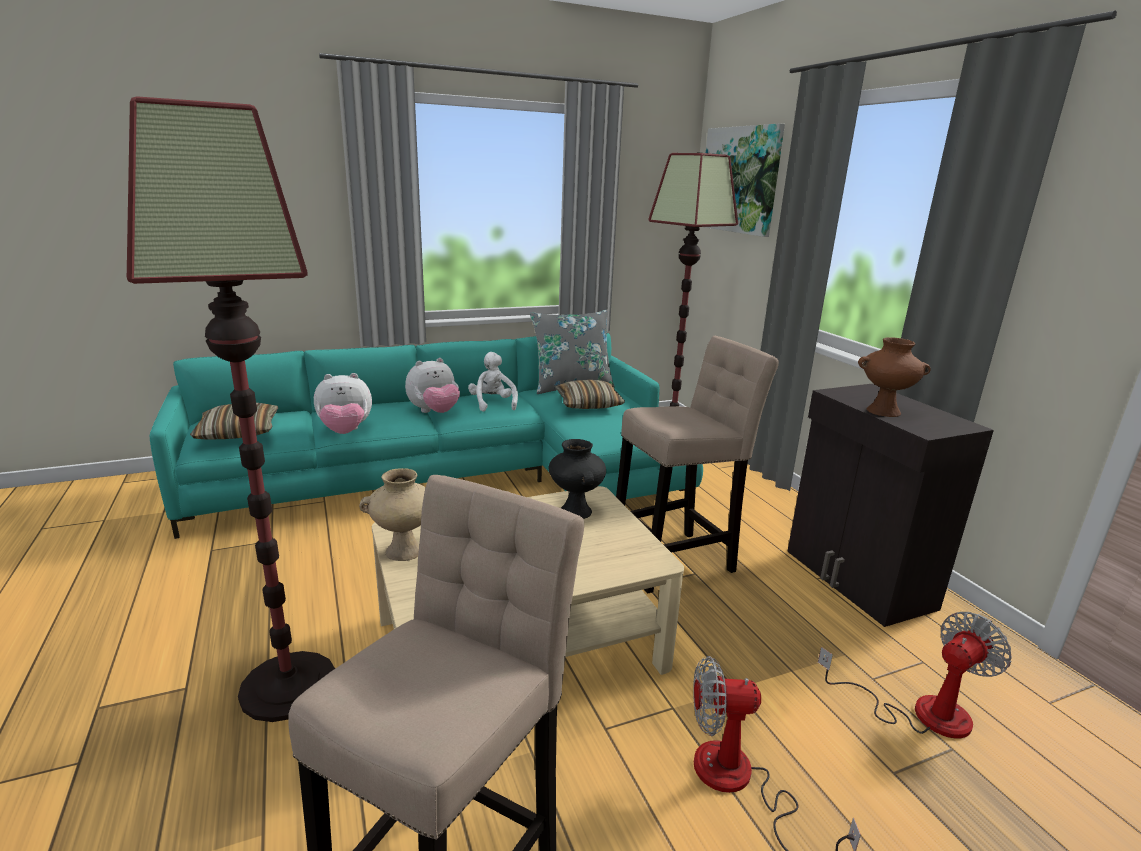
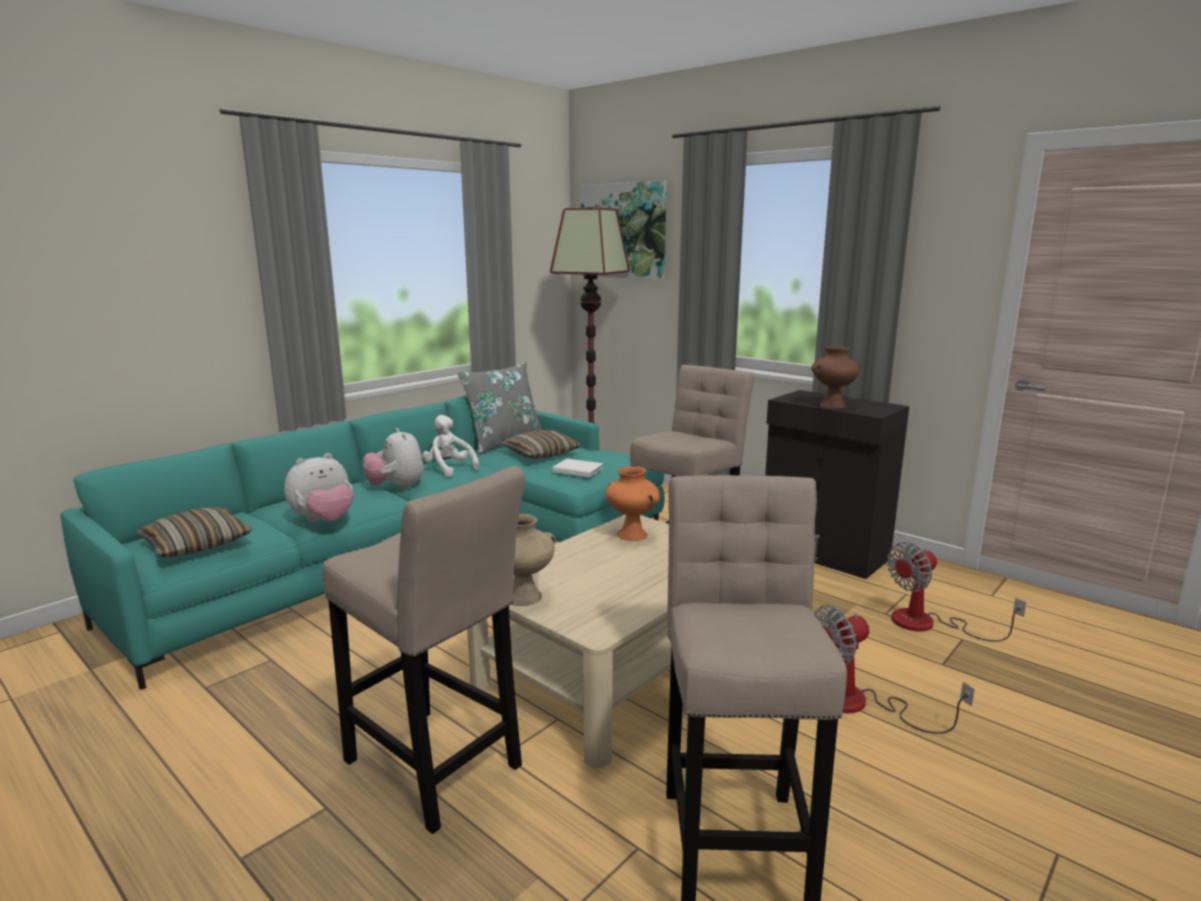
camera: 25 degrees left, 5 degrees down
floor lamp [127,96,335,722] -> beige stool [322,466,525,834]
plush toy [405,358,460,413] -> plush toy turned 120 degrees clockwise [363,428,424,489]
black vase [549,439,606,519] -> orange vase [606,466,660,541]
fan [818,612,1012,739] -> fan turned 150 degrees counterclockwise [887,542,1026,642]
none -> white book [553,459,603,477]

